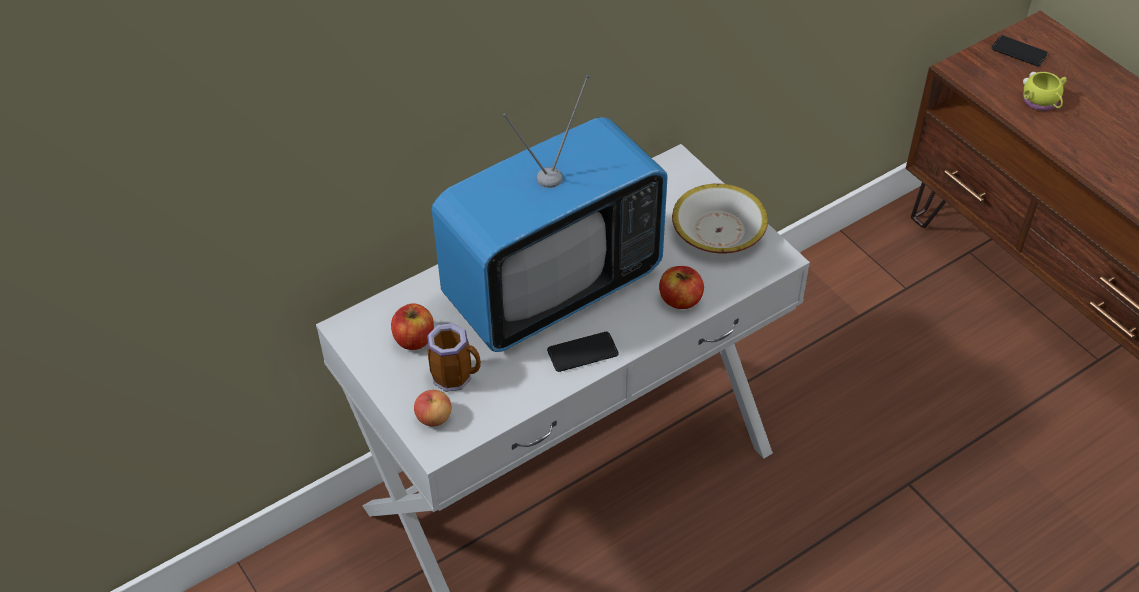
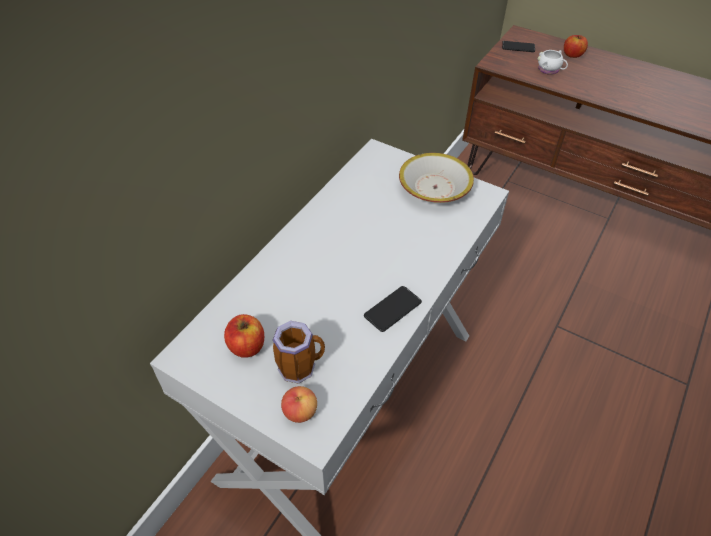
camera: 25 degrees left, 0 degrees up
television [432,75,668,352] -> none
apple [659,266,704,309] -> apple moved to [564,35,588,58]
yellow mug [1023,72,1066,111] -> white mug [537,50,568,75]

